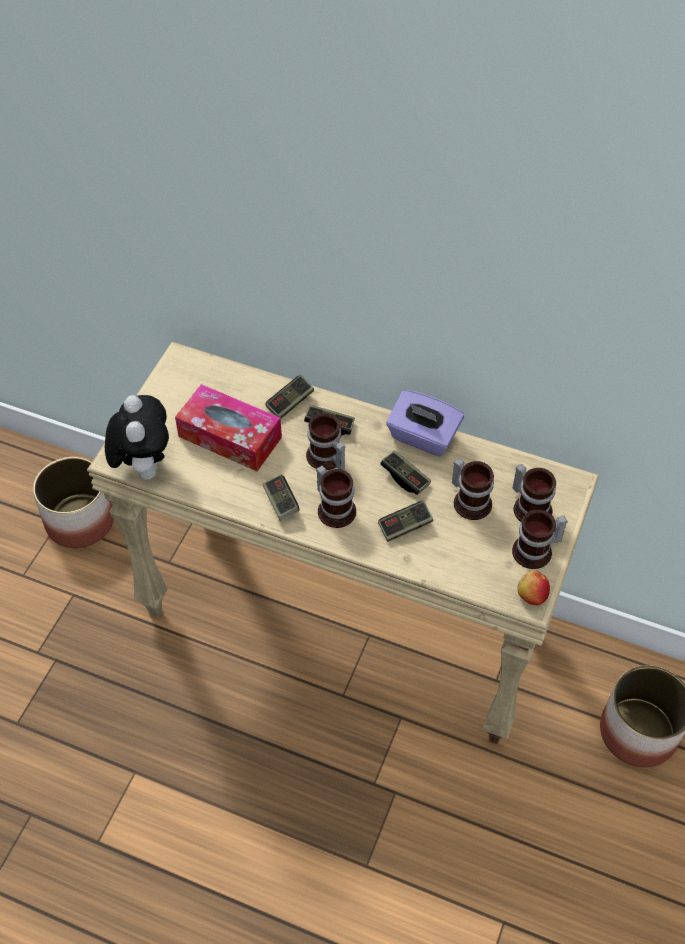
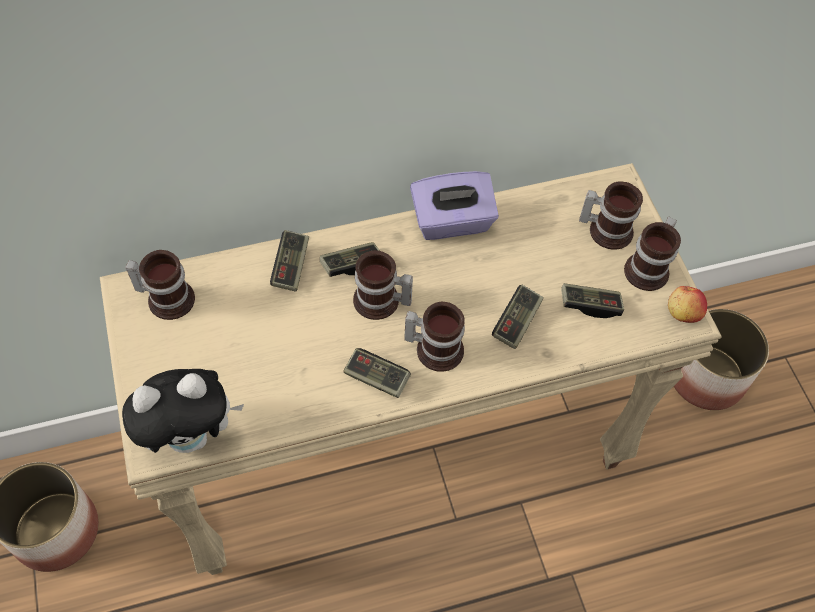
camera: 40 degrees left, 5 degrees up
plush toy [105,395,169,479] -> plush toy turned 120 degrees clockwise [122,369,244,453]
tissue box [175,384,282,471] -> none
game controller [380,450,431,495] -> game controller moved to [561,283,624,318]
mug [452,458,494,520] -> mug moved to [125,250,195,320]

